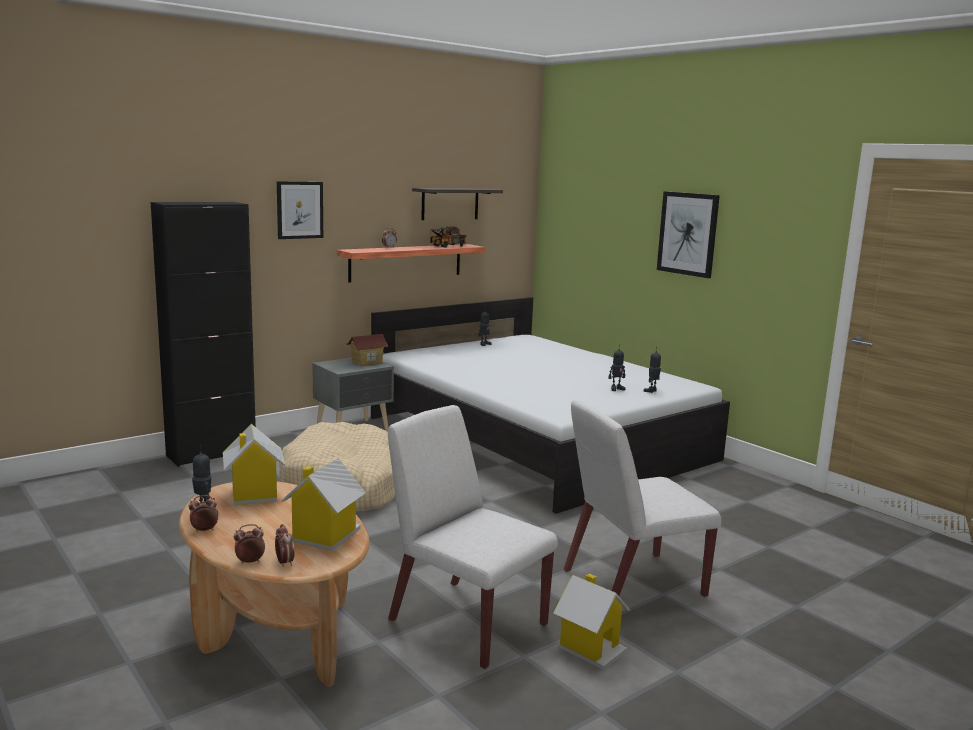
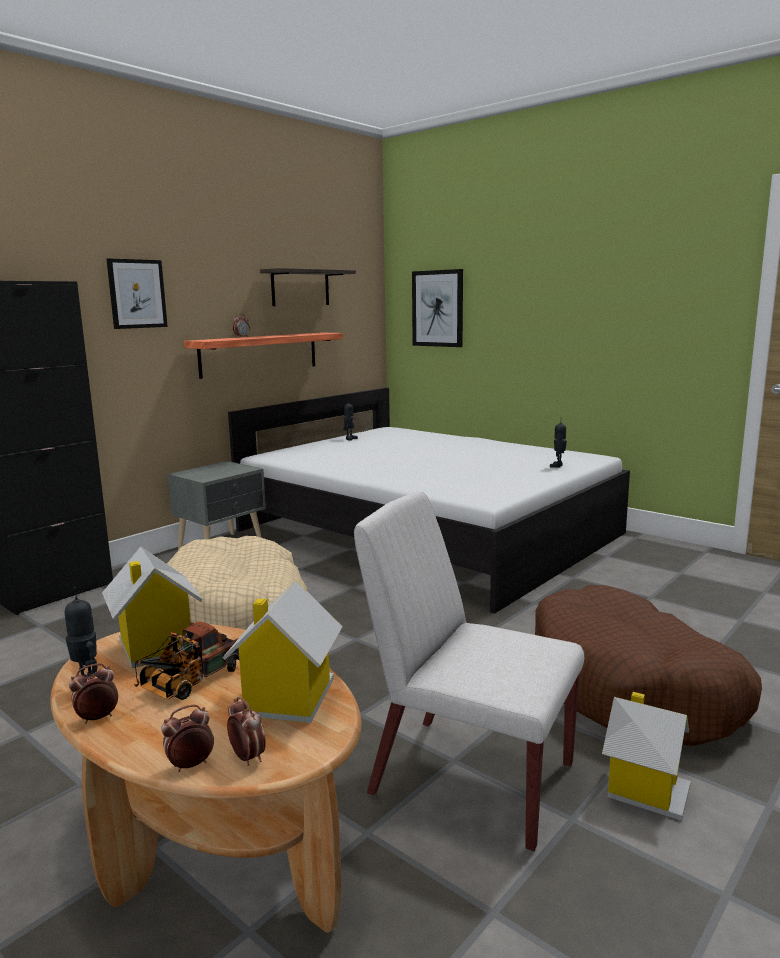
camera: 10 degrees left, 0 degrees up
toy house [346,334,389,366] -> none
toy truck [430,226,467,248] -> toy truck moved to [134,621,239,700]
white chair [564,400,721,597] -> brown dog bed [535,585,762,746]
toy robot [608,345,626,391] -> none
picture [657,191,720,278] -> picture moved to [412,269,463,347]

